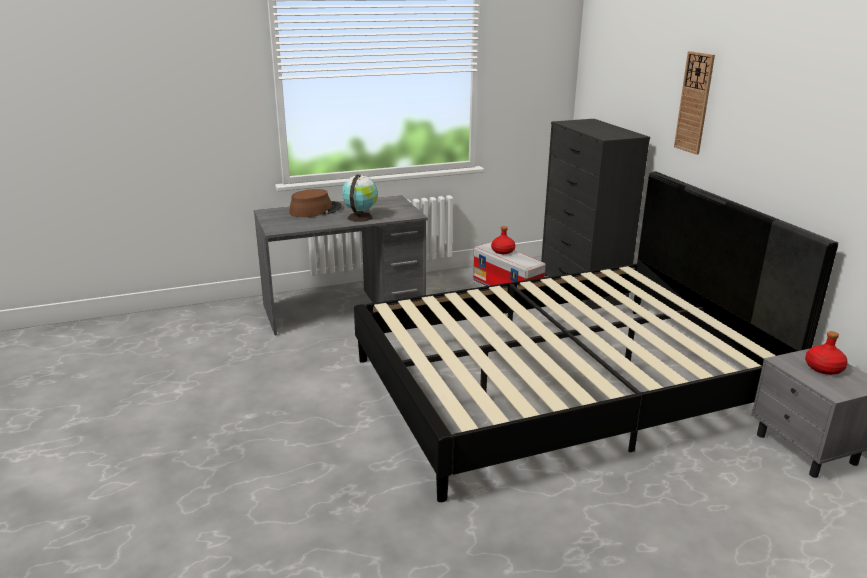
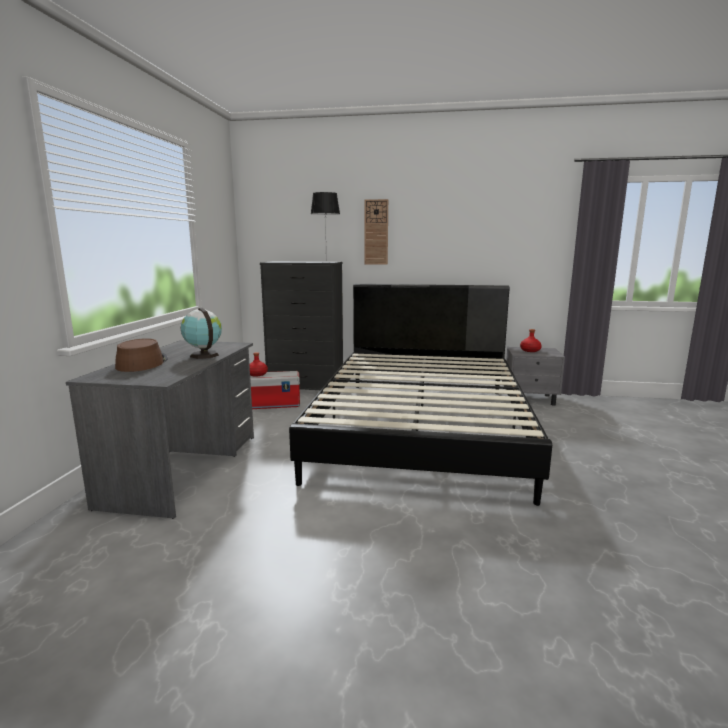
camera: 60 degrees left, 10 degrees down
none -> table lamp [311,192,340,263]

